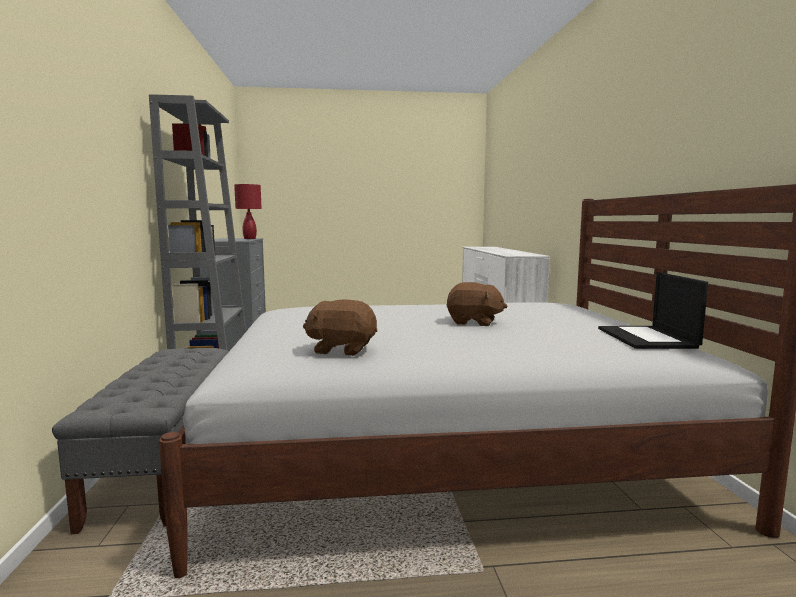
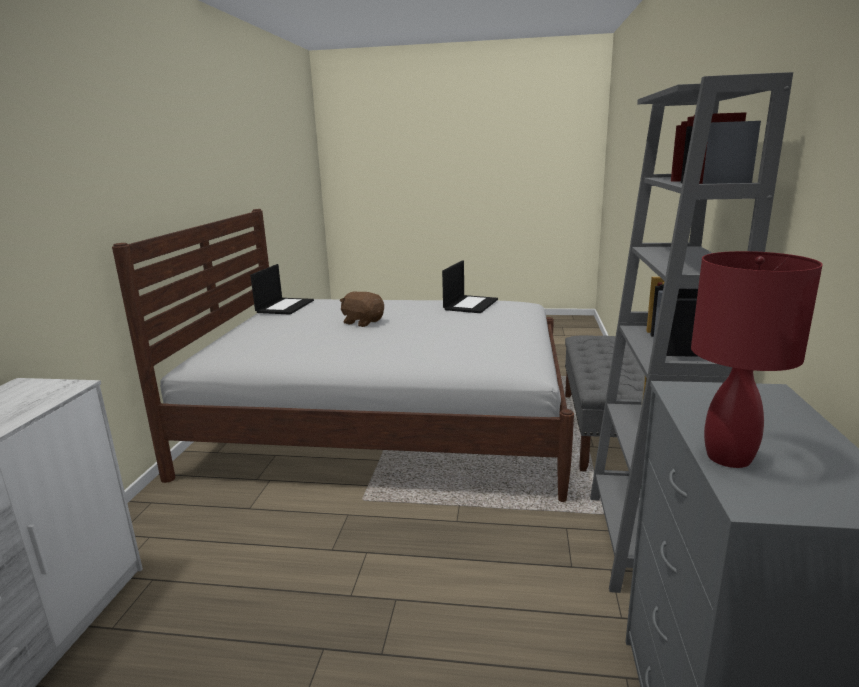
camera: 165 degrees left, 10 degrees up
brown plush toy [303,299,377,356] -> laptop [442,260,498,313]

